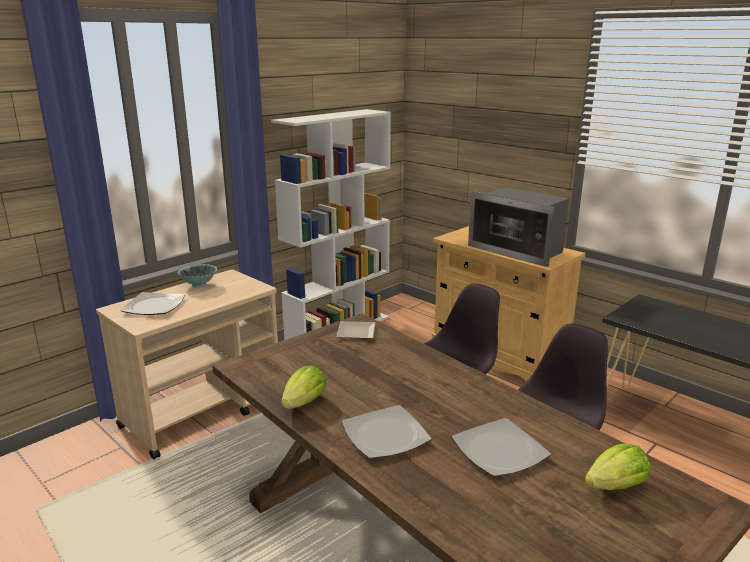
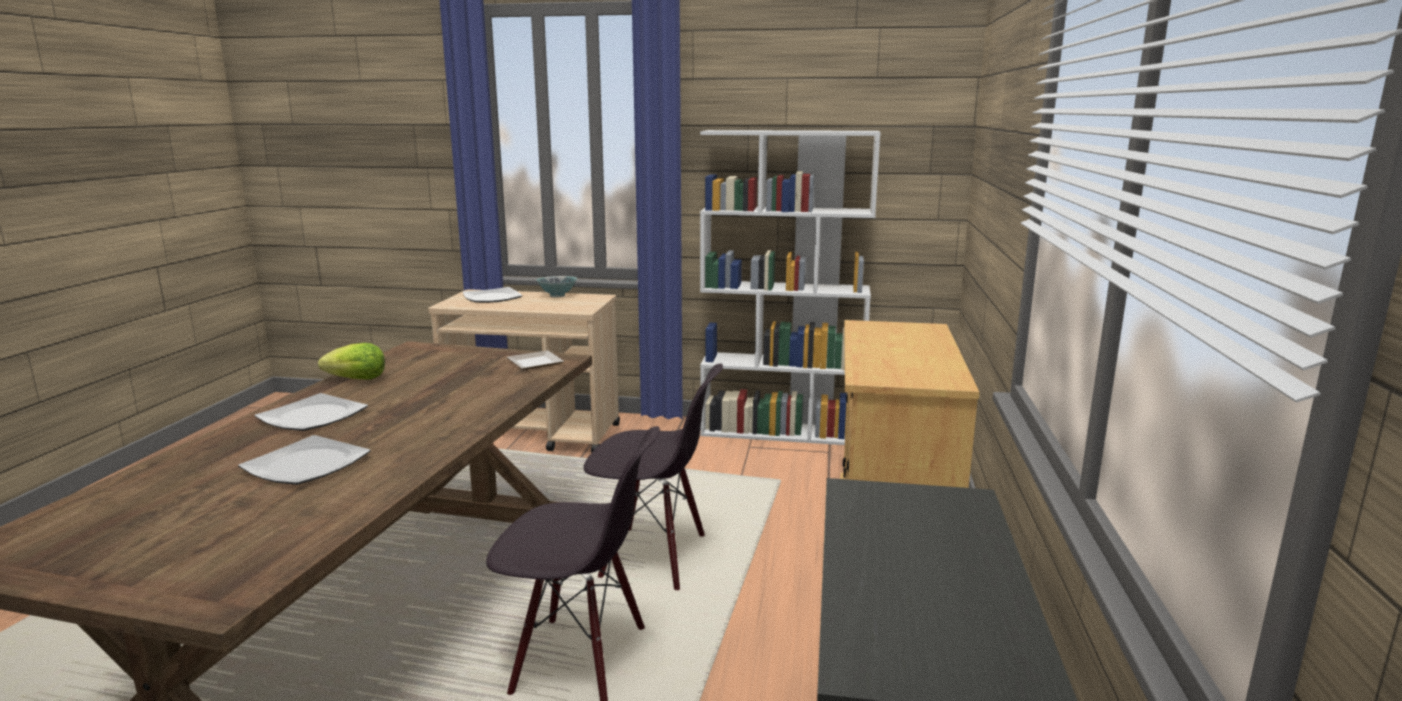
camera: 55 degrees right, 5 degrees down
microwave [468,187,569,267] -> none
lettuce [585,443,650,490] -> none

